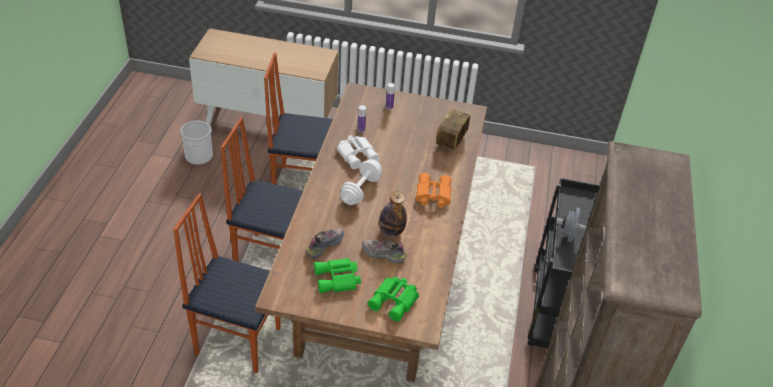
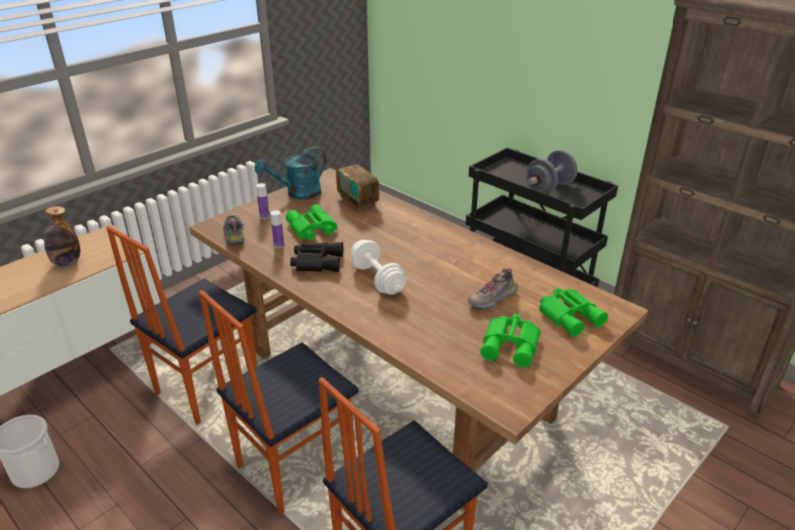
camera: 55 degrees left, 10 degrees down
shoe [305,228,344,258] -> shoe moved to [223,214,244,245]
white binoculars [337,135,380,169] -> black binoculars [290,242,343,272]
bottle [379,191,407,237] -> bottle moved to [44,206,80,267]
orange binoculars [415,173,452,208] -> none
none -> turquoise watering can [255,146,326,200]
none -> green binoculars [286,205,337,240]

